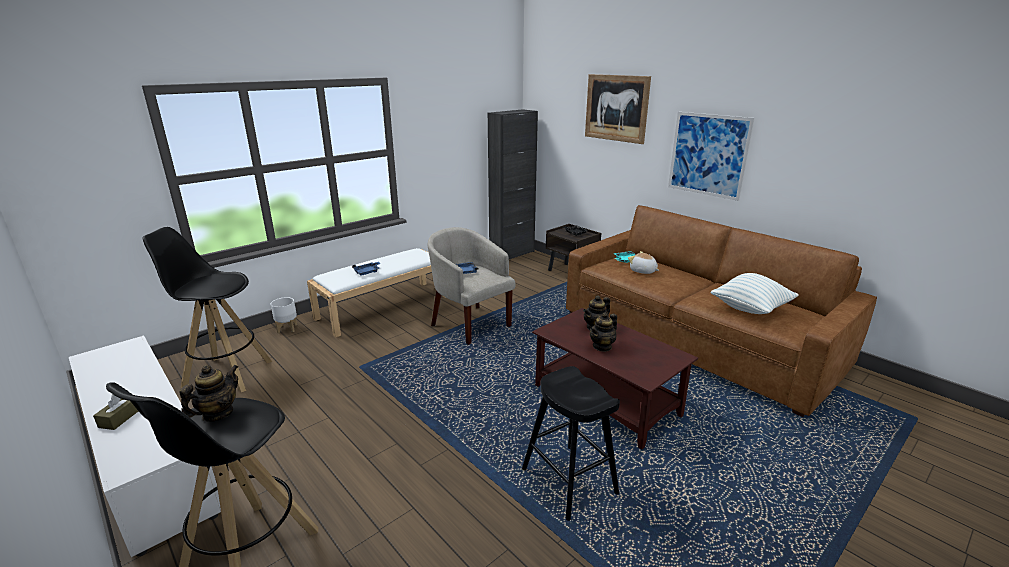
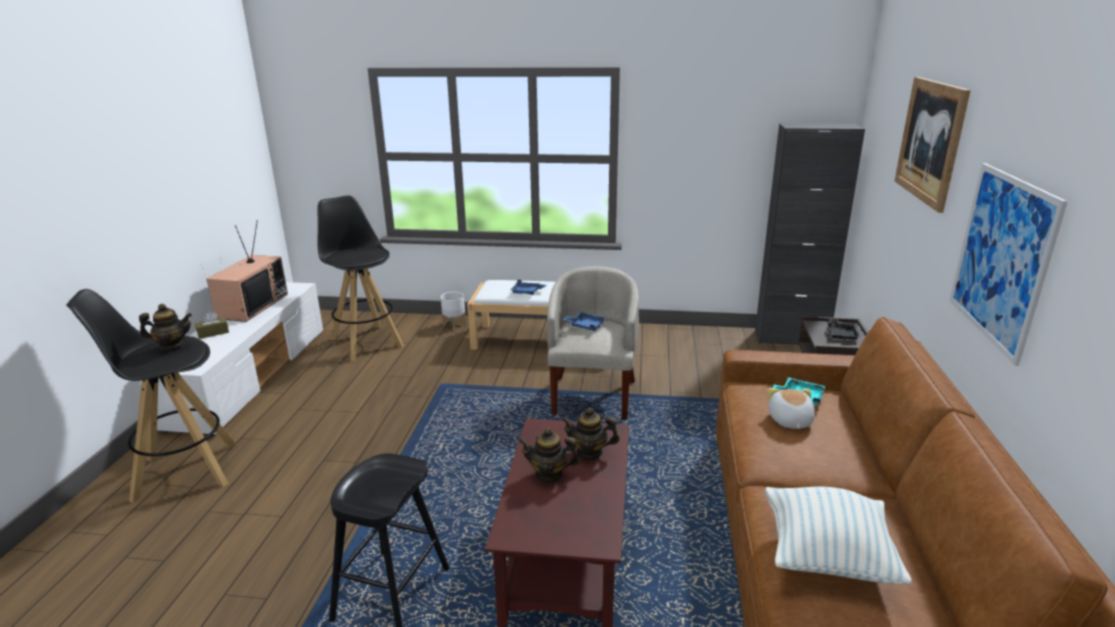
camera: 50 degrees right, 0 degrees up
none -> television [206,220,288,322]

